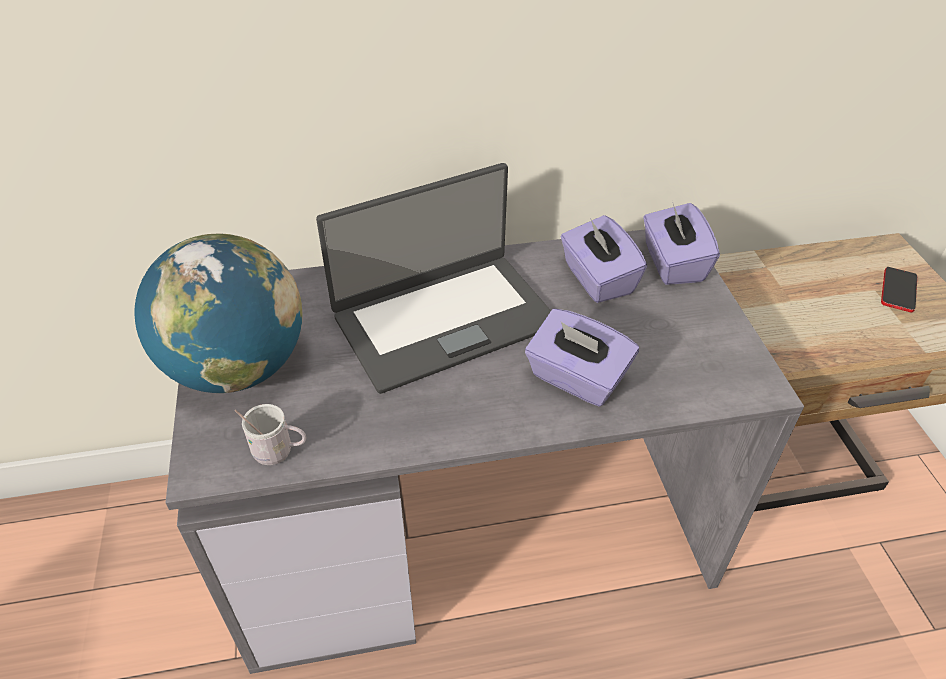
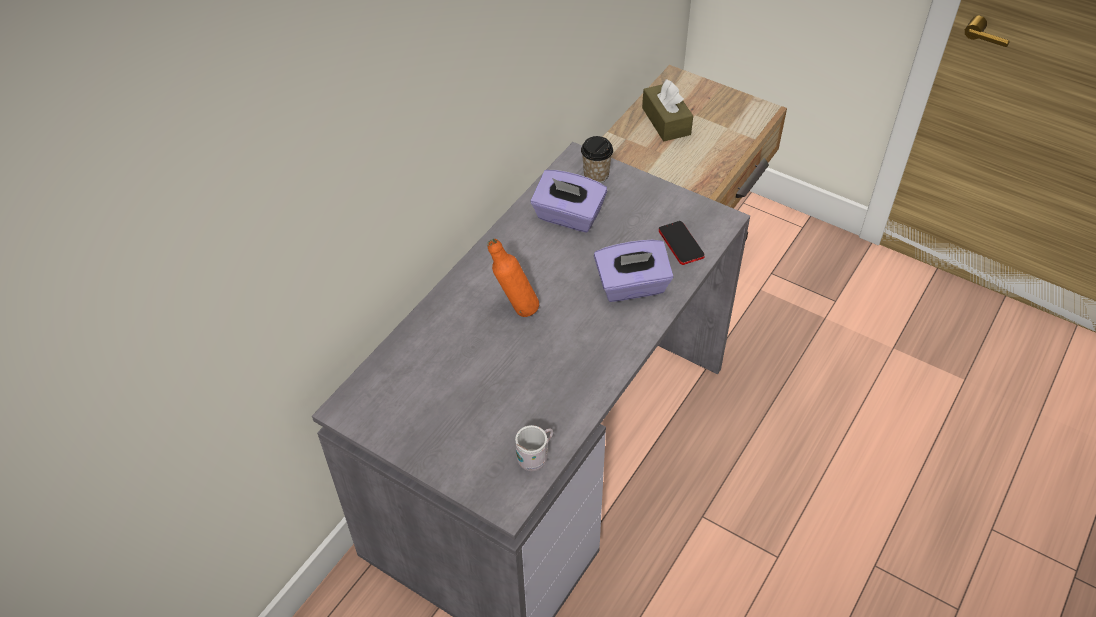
camera: 45 degrees left, 5 degrees up
globe [135,233,302,393] -> none
laptop [316,163,551,394] -> orange bottle [487,239,539,317]
purple tissue box [643,203,720,285] -> cup [581,136,613,183]
phone [881,267,917,313] -> phone moved to [659,221,705,265]
none -> brown tissue box [642,79,693,141]

